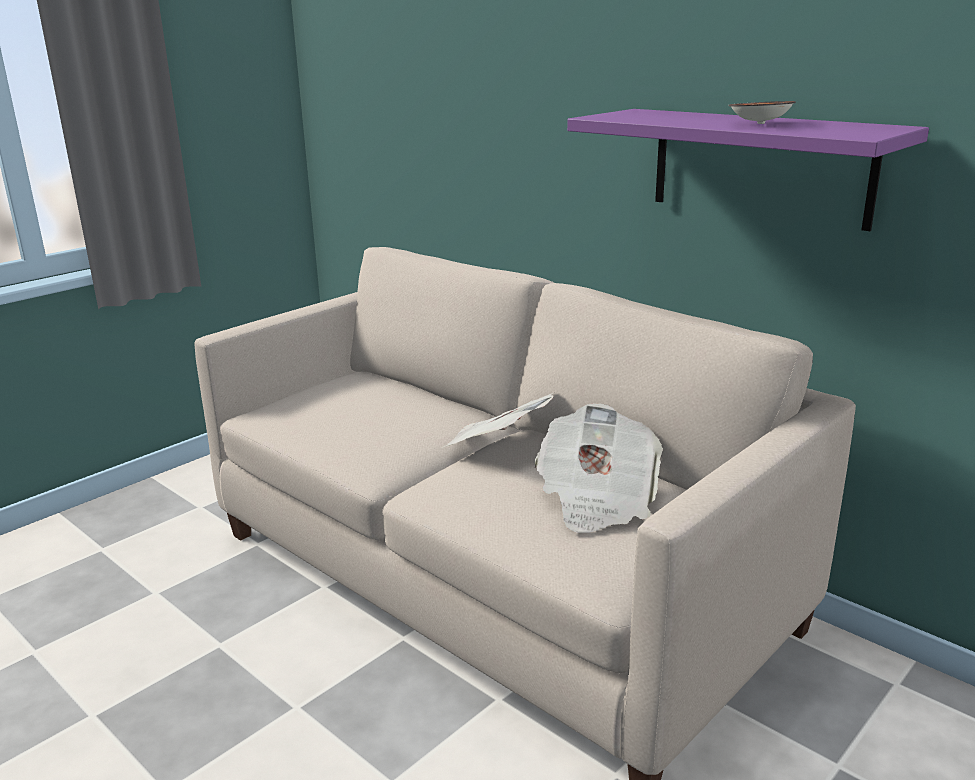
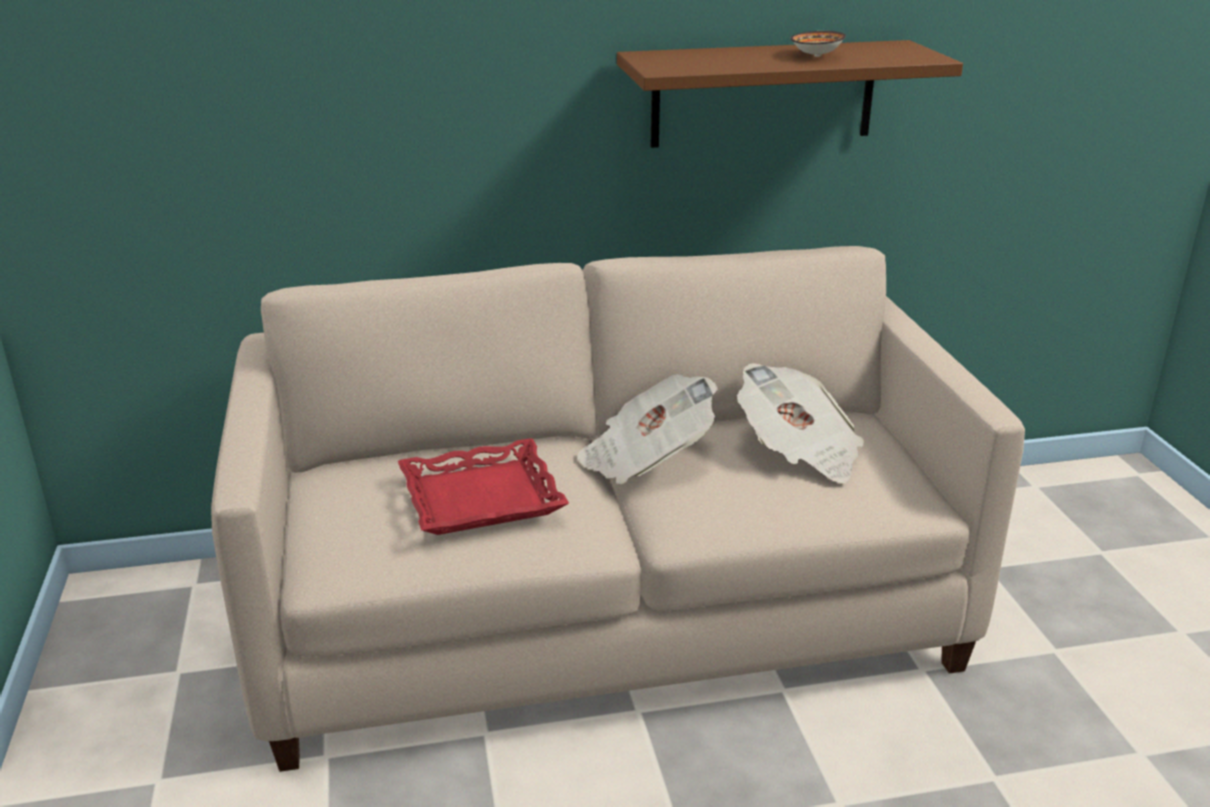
camera: 55 degrees left, 5 degrees up
purple shelf [567,109,929,231] -> brown shelf [617,40,963,148]
none -> red tray [398,438,569,535]

